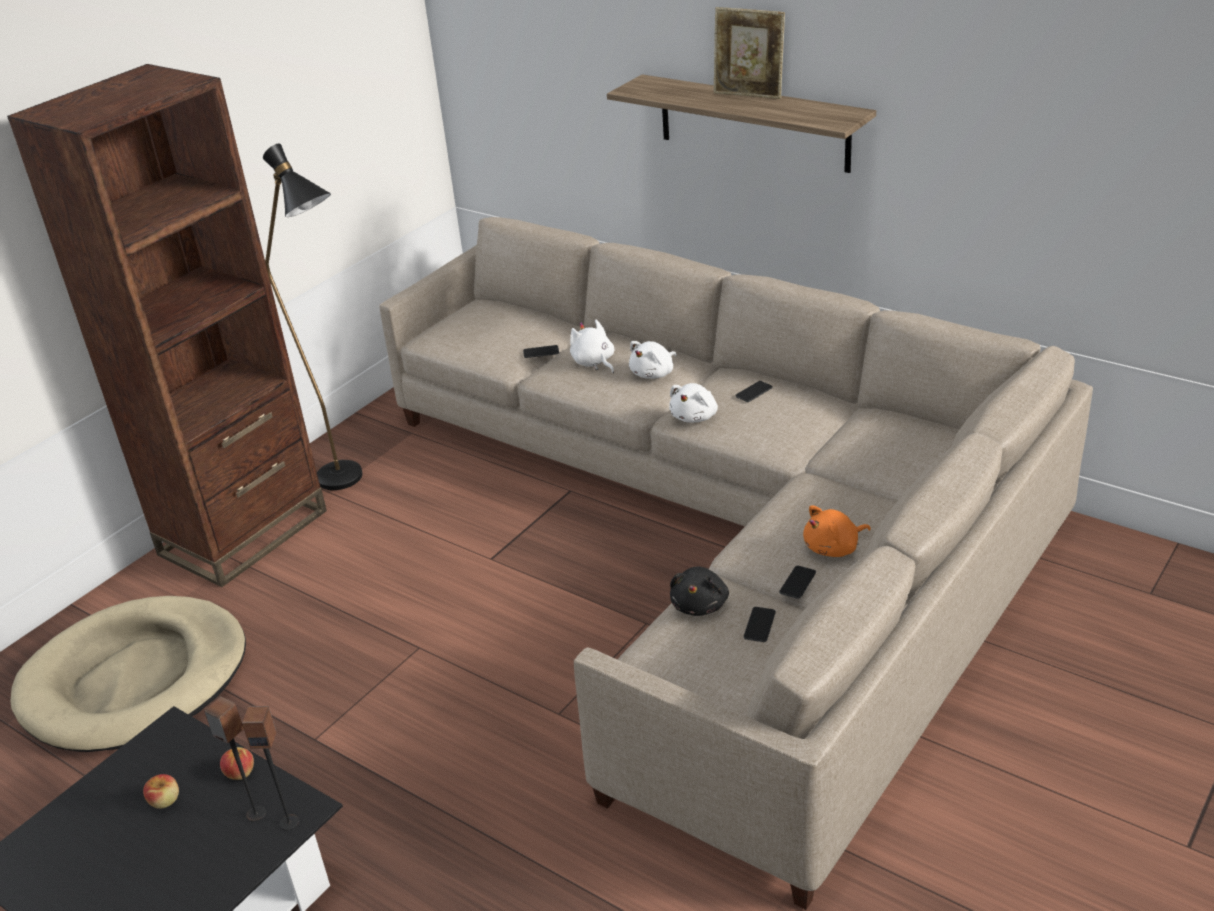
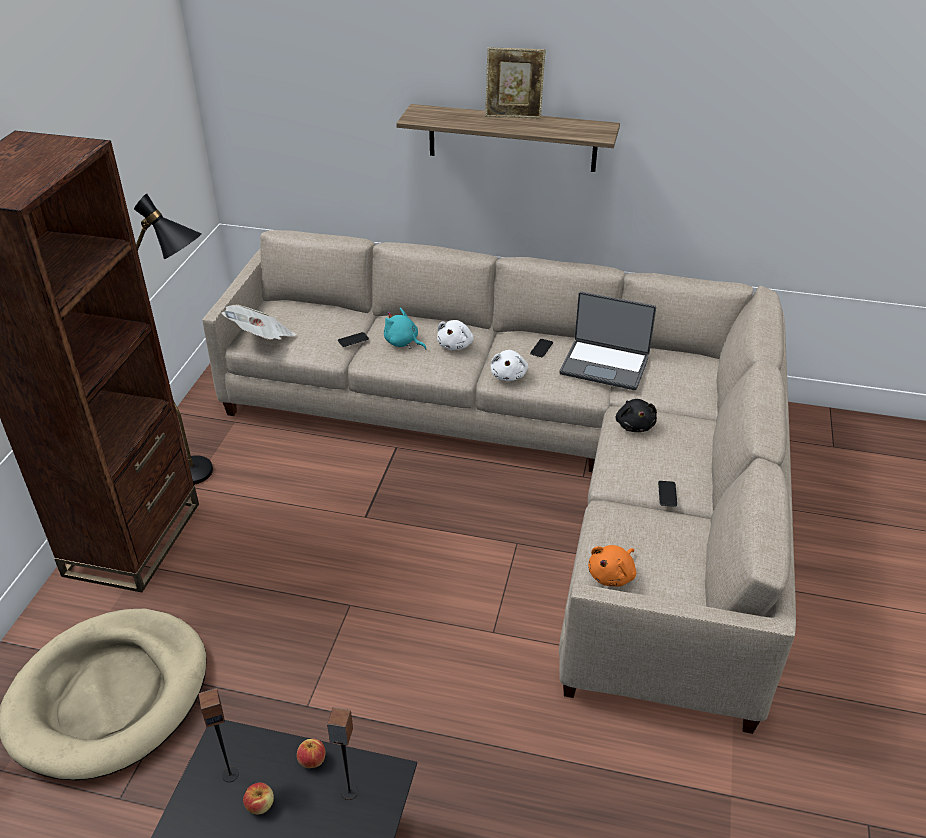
camera: 25 degrees left, 5 degrees up
speaker [242,706,299,830] -> speaker moved to [199,688,239,782]
white plush toy [570,320,614,373] -> turquoise plush toy [384,308,426,350]
black plush toy [670,566,729,616] -> black plush toy moved to [616,399,657,432]
phone [744,607,776,642] -> none
orange plush toy [803,506,871,557] -> orange plush toy moved to [588,545,636,586]
none -> newspaper [221,305,296,340]
none -> laptop [559,291,656,390]

